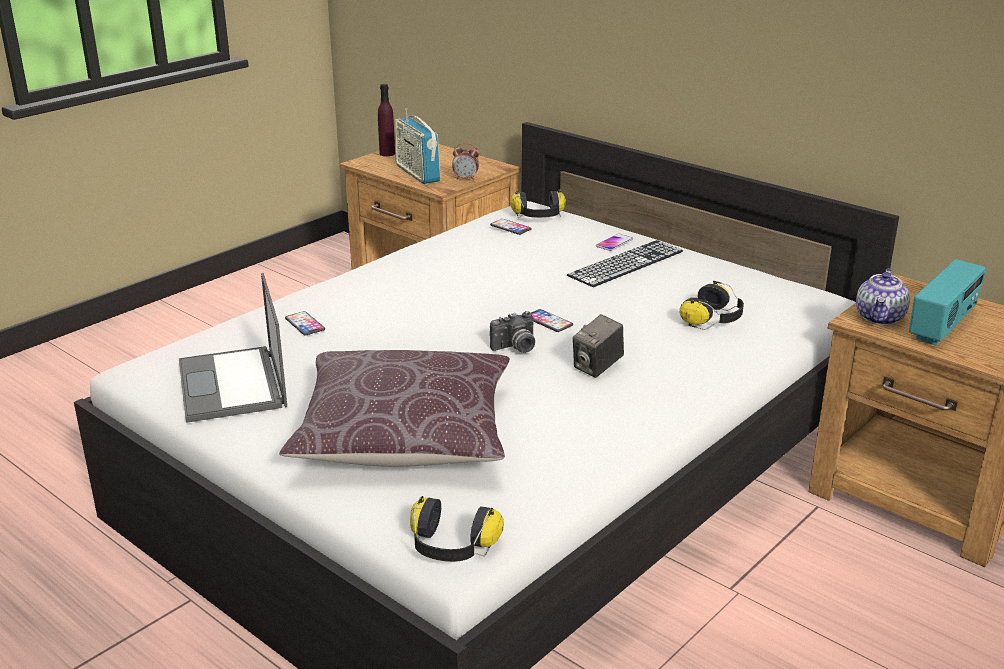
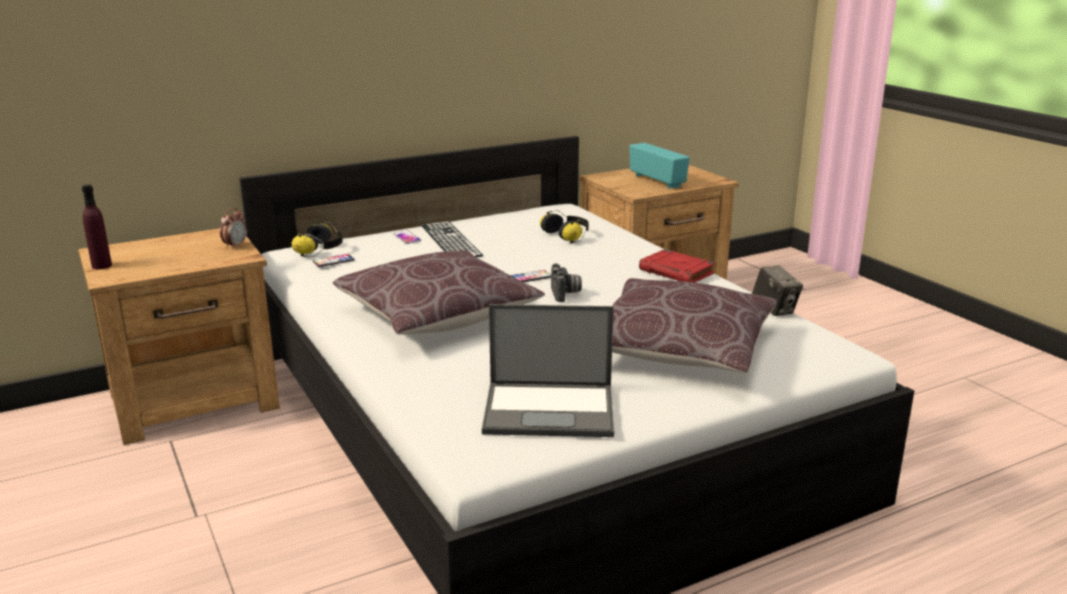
camera: 70 degrees left, 5 degrees down
phone [285,311,325,336] -> none
radio [395,108,441,184] -> none
headphones [410,496,504,562] -> none
camera [573,314,624,378] -> camera moved to [752,265,803,316]
teapot [856,269,910,325] -> none
none -> brown pillow [333,250,545,335]
none -> red book [639,249,715,283]

